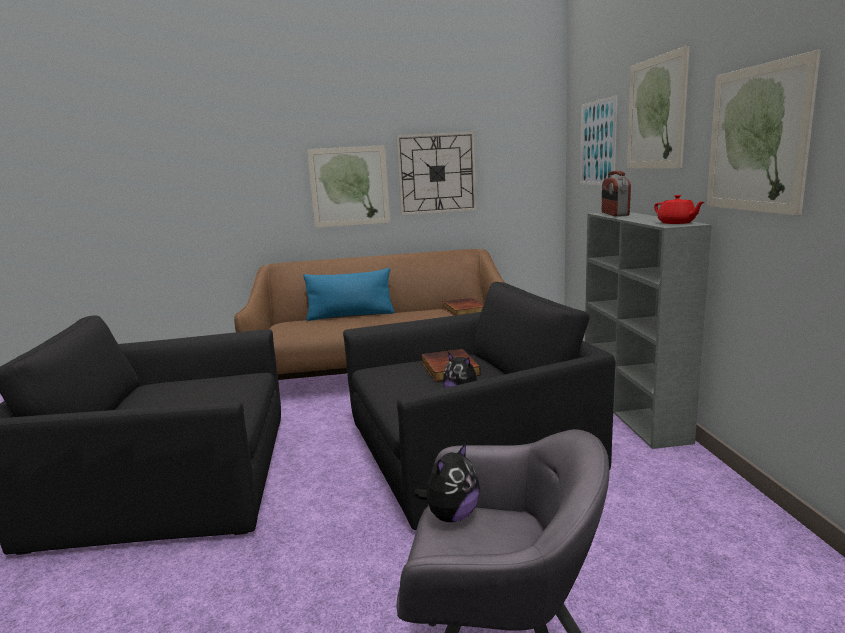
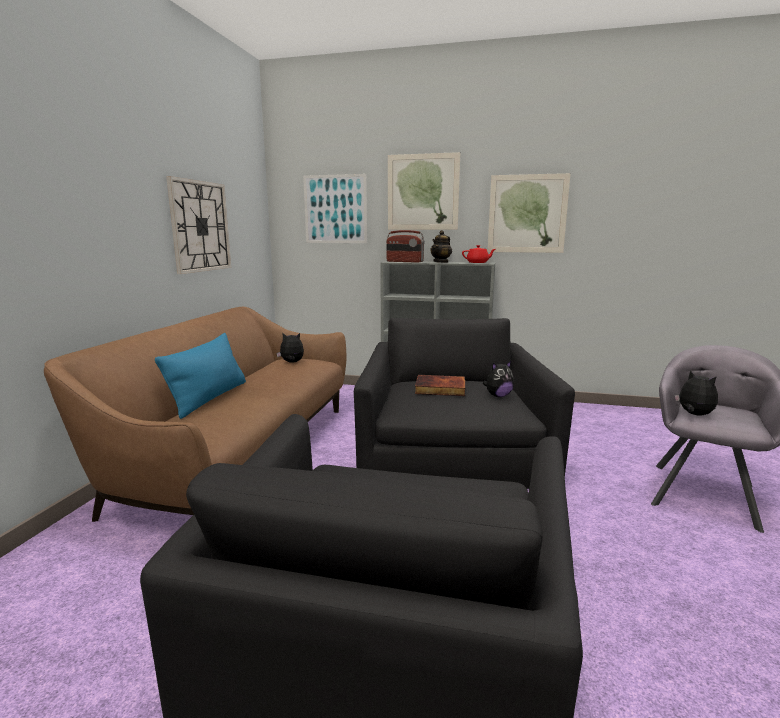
camera: 70 degrees left, 0 degrees up
picture [307,145,390,228] -> none
book [442,298,484,316] -> plush toy [276,333,304,363]
none -> teapot [430,230,452,263]

